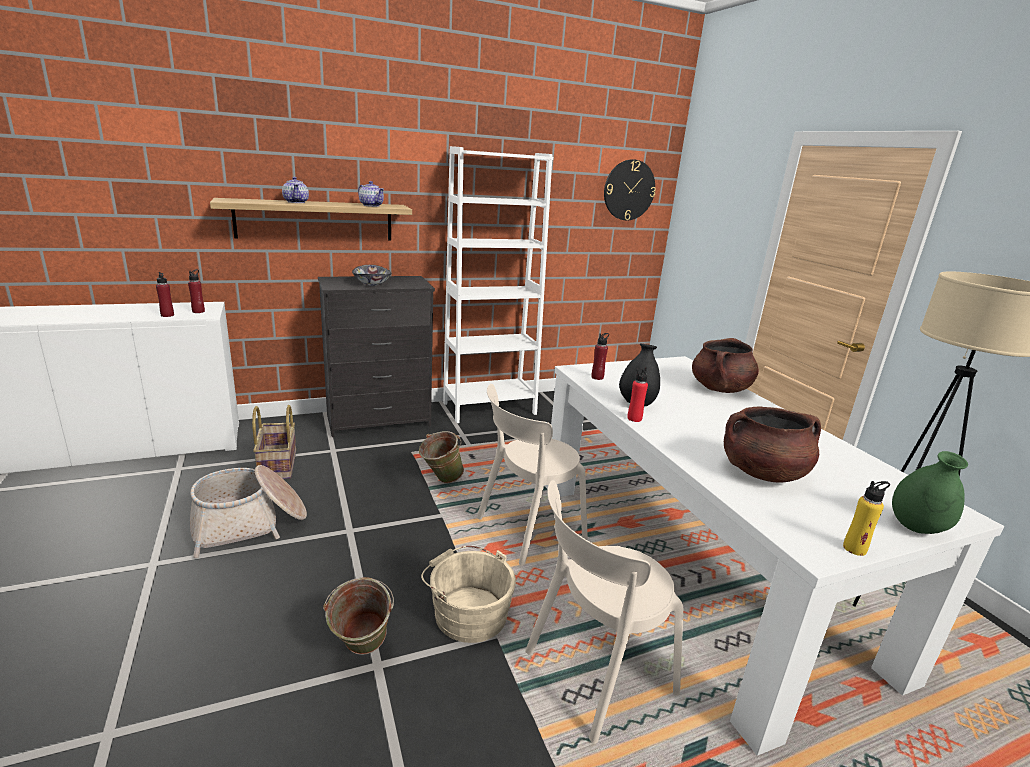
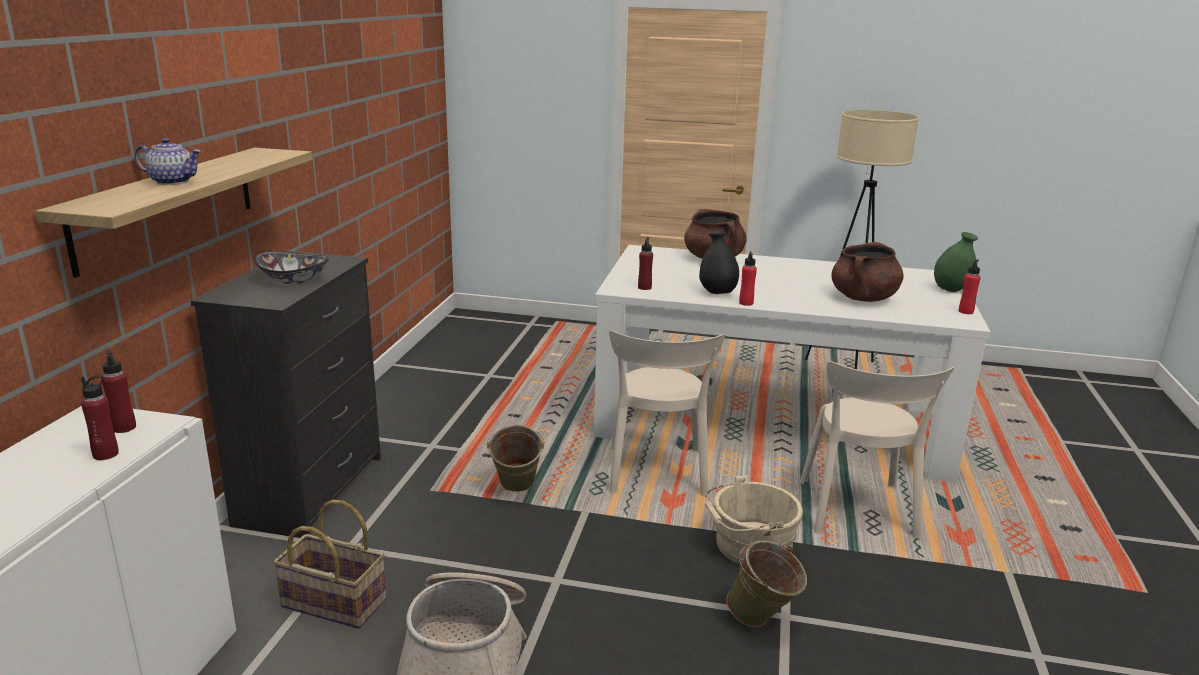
camera: 55 degrees left, 0 degrees up
teapot [358,181,384,207] -> none
white bookcase [443,146,553,423] -> none
wall clock [604,159,656,220] -> none
yellow bottle [843,481,890,556] -> red bottle [959,259,981,314]

